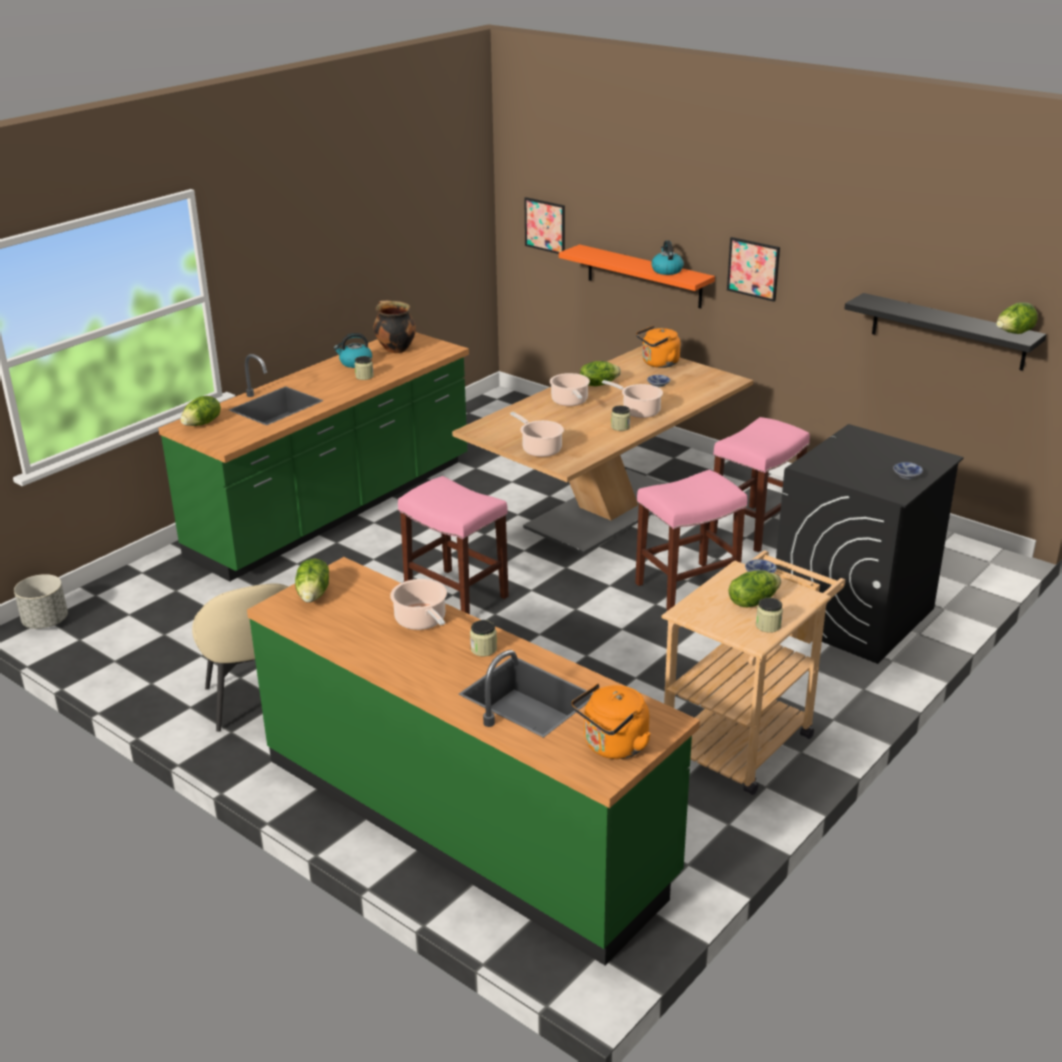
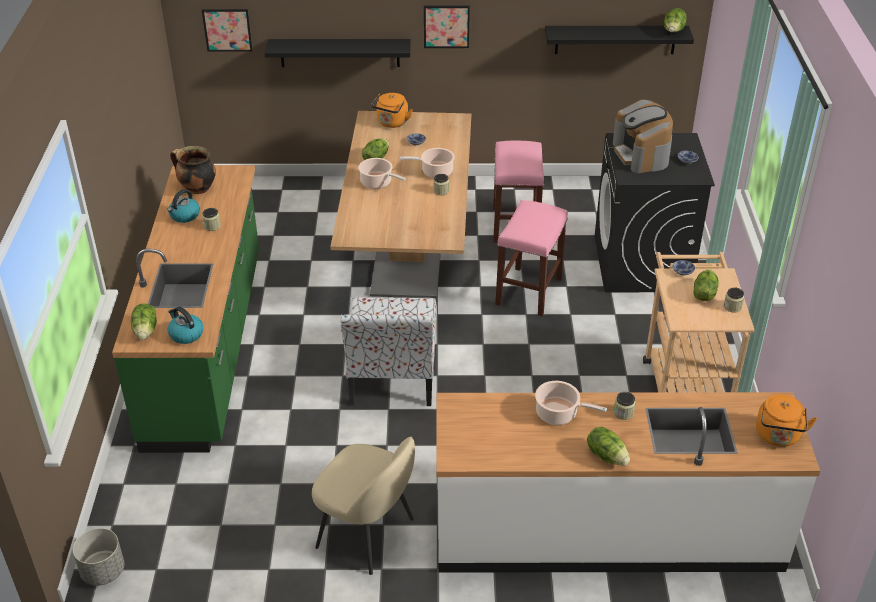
camera: 40 degrees left, 10 degrees up
green counter [247,557,700,965] -> white counter [436,392,820,573]
lettuce [295,558,329,603] -> lettuce moved to [587,427,630,466]
pink stool [398,476,509,614] -> chair [341,297,437,406]
cooking pot [510,412,564,457] -> none
orange shelf [559,244,715,309] -> black shelf [264,39,411,67]
kettle [651,240,684,275] -> kettle moved to [168,307,203,344]
none -> coffee machine [613,100,673,173]

